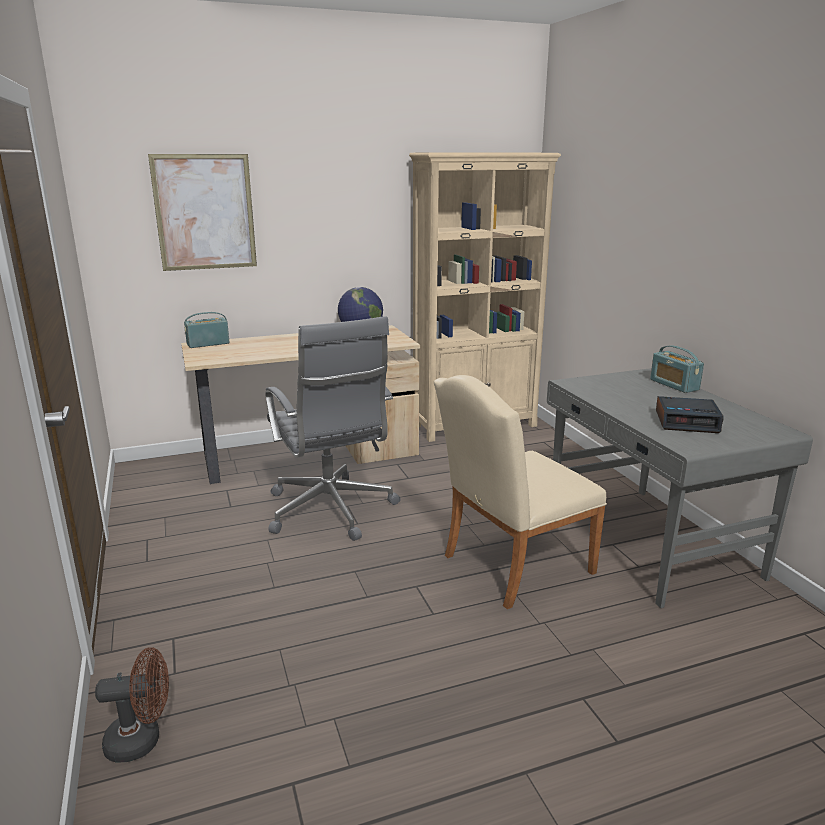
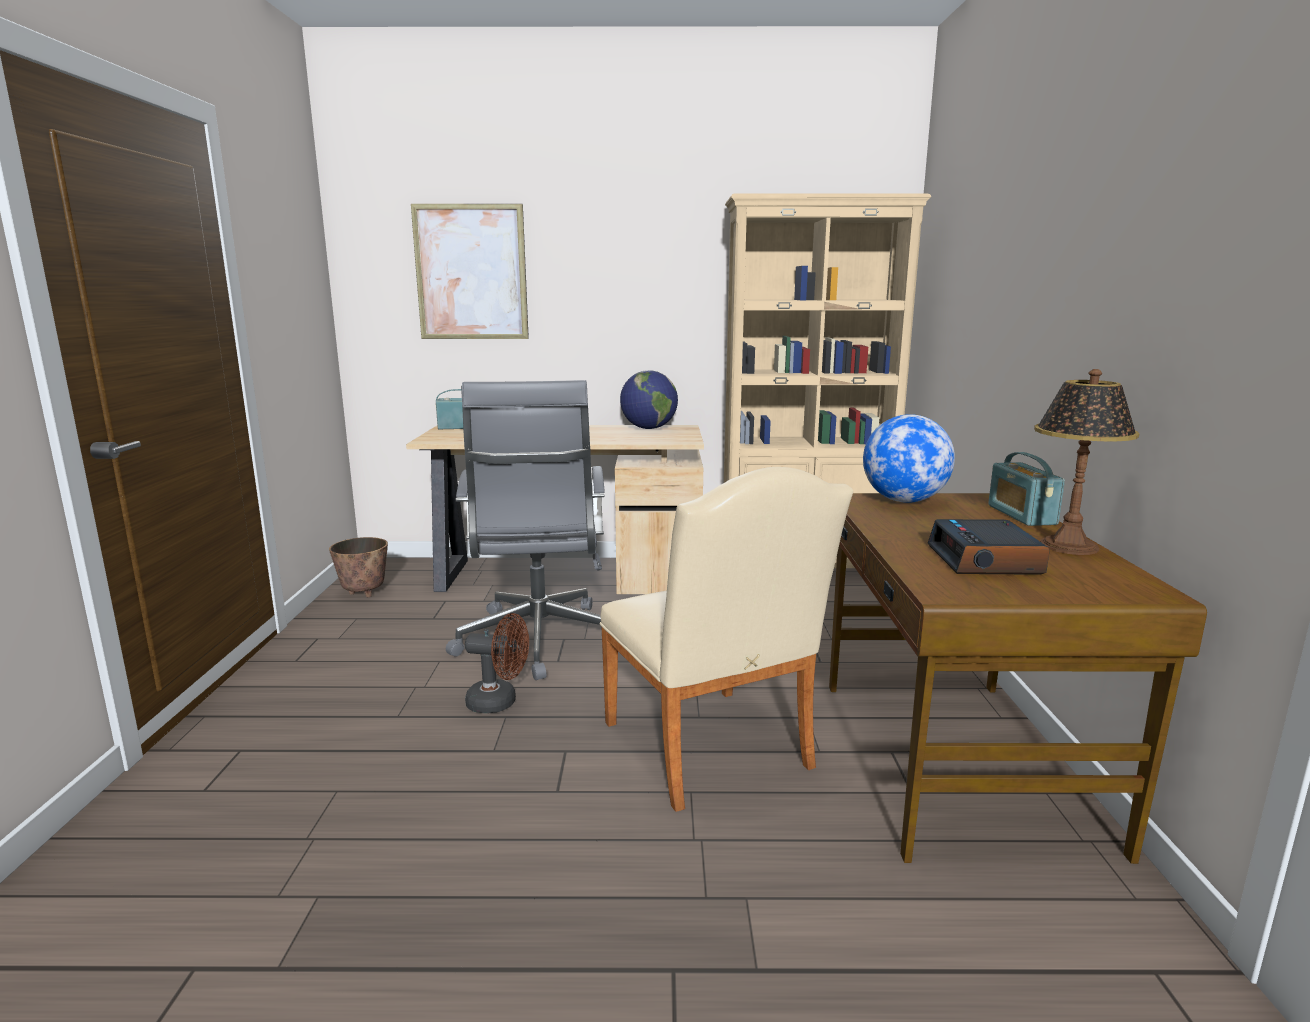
camera: 20 degrees right, 5 degrees down
brown fan [95,647,169,763] -> brown fan moved to [465,613,529,713]
beige chair [434,375,607,609] -> beige chair turned 105 degrees counterclockwise [599,467,853,812]
grey desk [547,368,813,608] -> brown desk [829,493,1207,864]
alarm clock [656,396,724,433] -> alarm clock turned 60 degrees clockwise [928,519,1050,575]
none -> planter [329,537,388,597]
none -> globe [863,414,955,503]
none -> table lamp [1034,369,1140,555]

